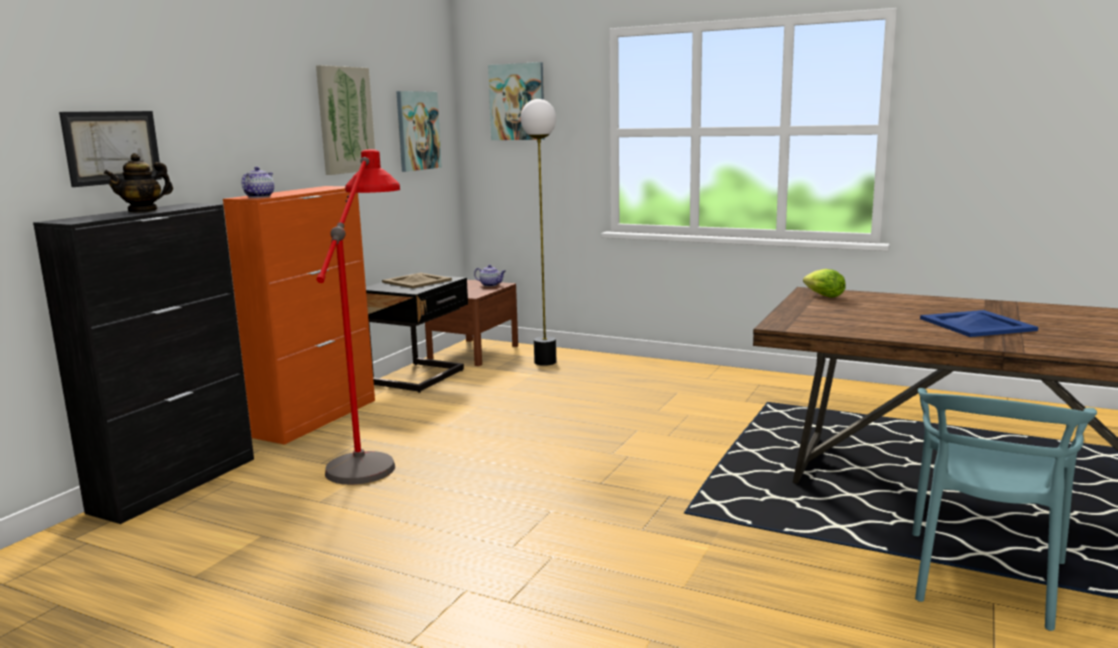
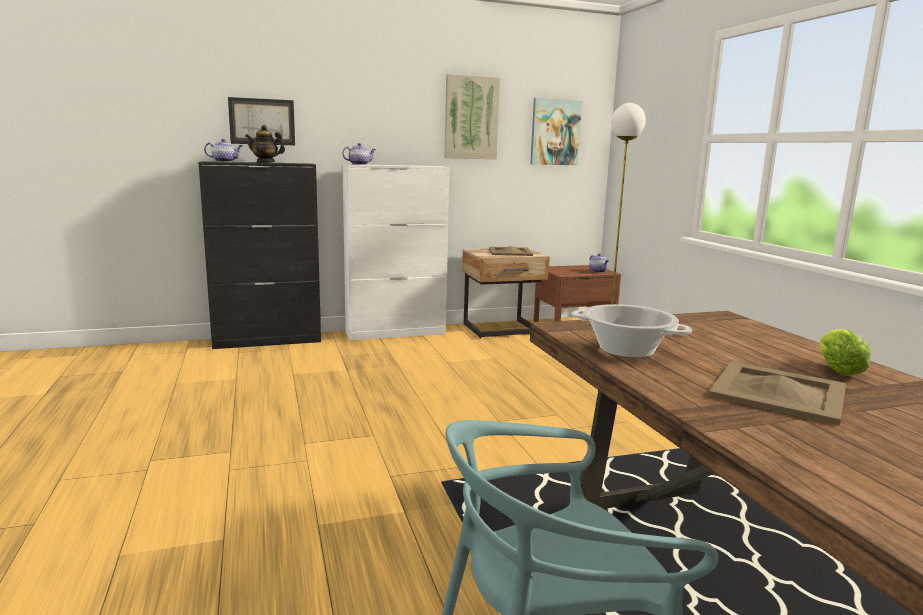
camera: 45 degrees right, 0 degrees up
orange cabinet [223,186,375,445] -> white cabinet [342,164,450,340]
red floor lamp [316,149,400,485] -> none
black nightstand [366,274,468,393] -> beige nightstand [462,249,550,338]
picture [488,62,545,140] -> none
lettuce [803,269,845,298] -> lettuce moved to [819,329,871,376]
blue tray [920,310,1038,337] -> beige tray [708,361,846,426]
none -> teapot [204,139,243,162]
none -> cooking pot [572,304,692,358]

